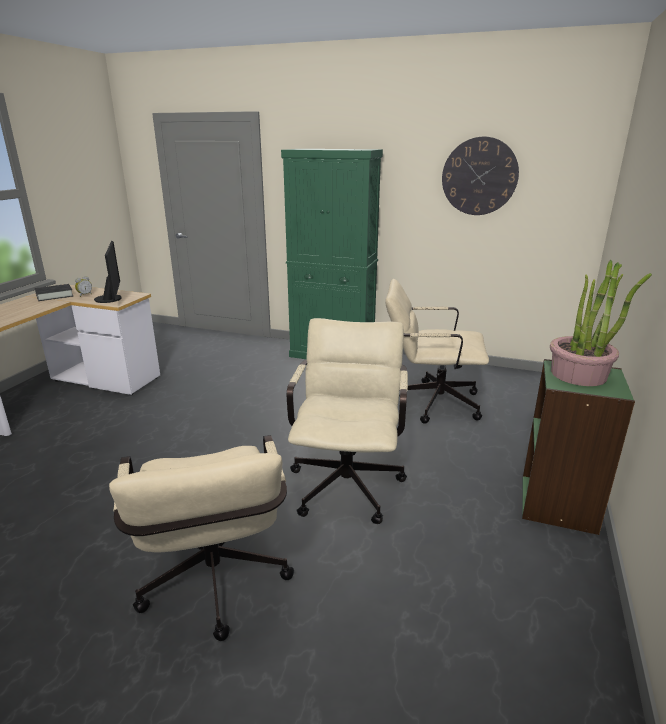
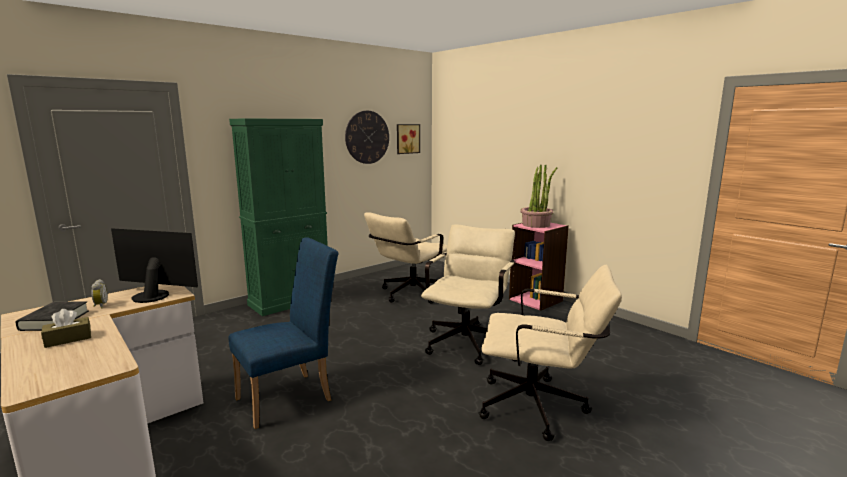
camera: 60 degrees left, 10 degrees down
beige office chair [287,318,408,524] -> beige office chair turned 75 degrees clockwise [421,224,515,365]
green bookcase [522,359,635,535] -> pink bookcase [509,223,569,311]
none -> brown tissue box [41,309,91,348]
none -> blue chair [228,237,338,429]
none -> picture [397,124,420,154]

